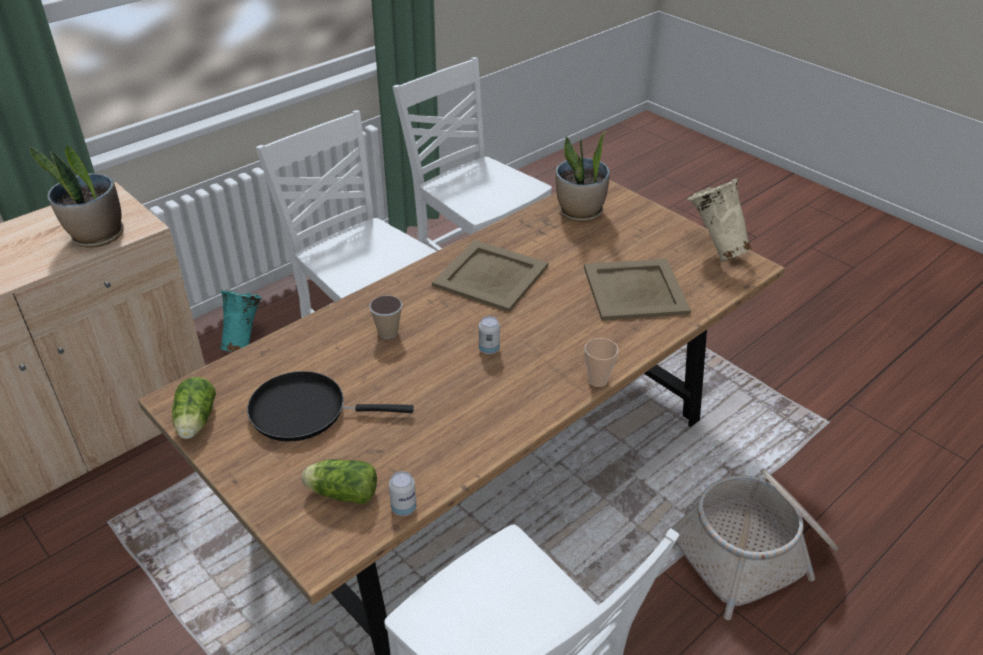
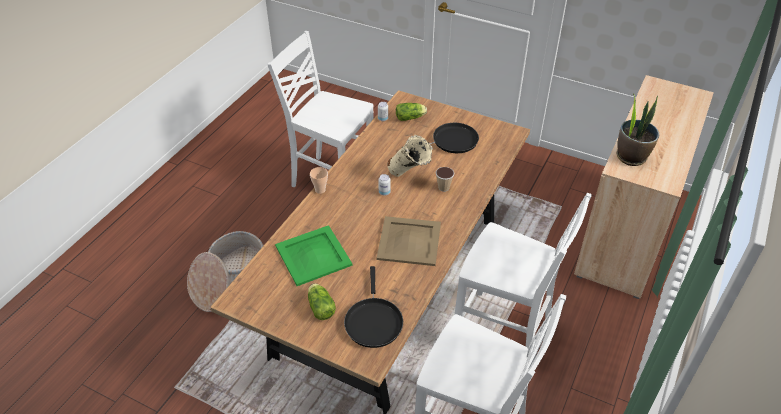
camera: 160 degrees right, 5 degrees up
lettuce [172,377,216,439] -> lettuce moved to [308,283,336,320]
turquoise vase [220,290,262,352] -> none
potted plant [556,131,610,222] -> black frying pan [344,266,403,348]
beige tray [584,259,691,320] -> green tray [275,225,353,286]
beige vase [687,179,751,261] -> beige vase moved to [387,135,433,177]

